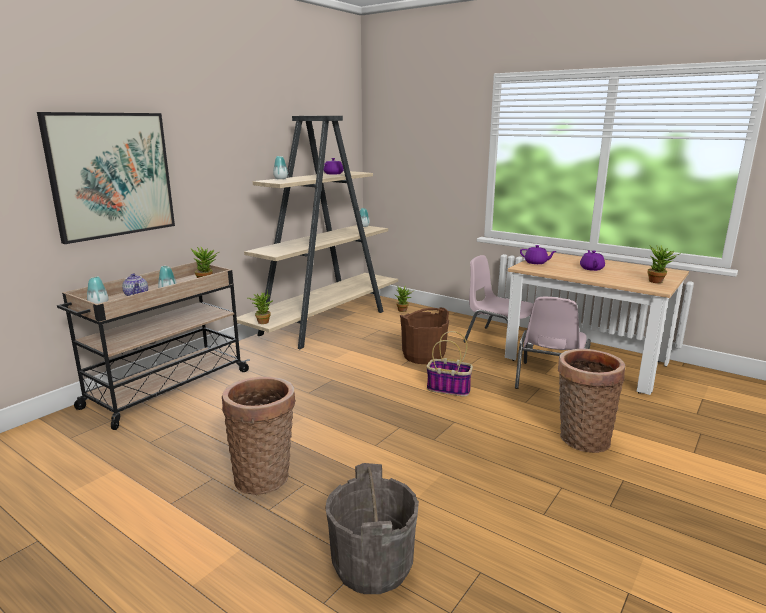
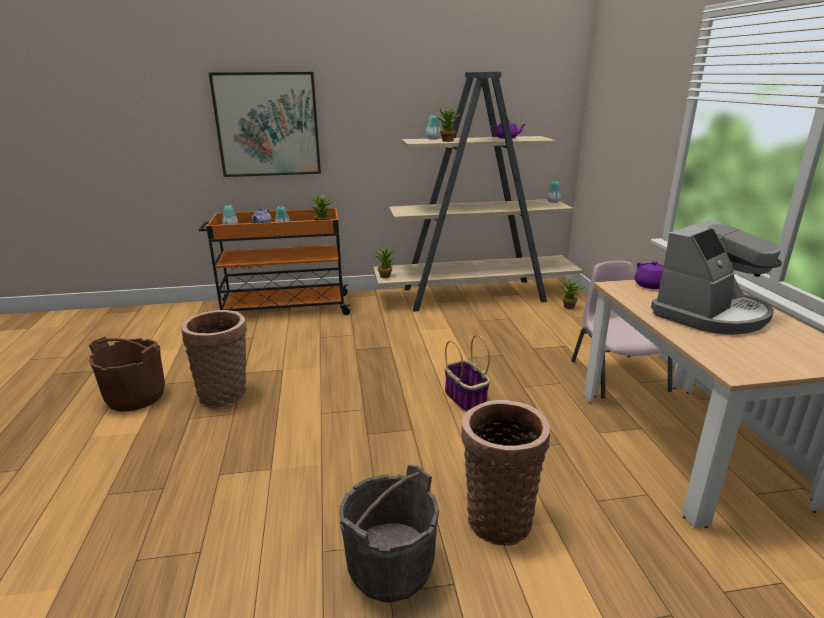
camera: 45 degrees right, 5 degrees up
beige cart [57,261,250,430] -> orange cart [199,208,351,315]
grey bucket [326,463,419,594] -> grey bucket moved to [339,465,439,603]
brown bucket [400,308,449,364] -> brown bucket moved to [89,337,165,412]
pink chair [515,297,591,389] -> none
purple teapot [580,250,605,271] -> coffee machine [651,219,782,335]
potted plant [648,245,679,283] -> potted plant moved to [437,107,462,142]

